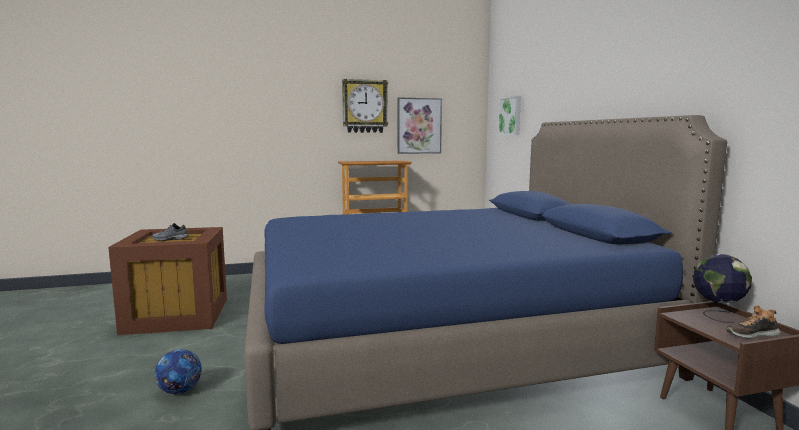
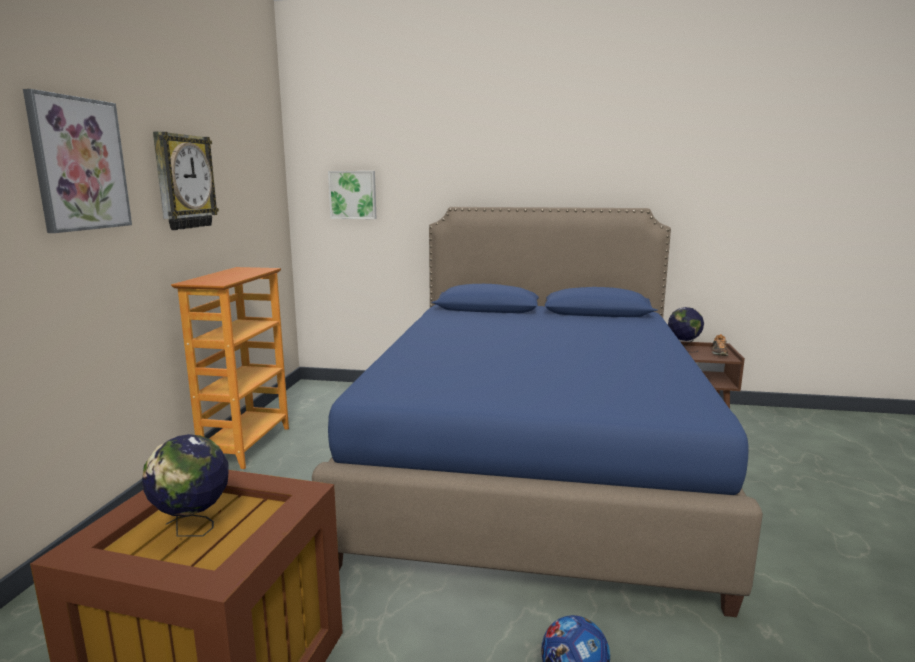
camera: 65 degrees left, 5 degrees up
grey shoe [152,223,189,241] -> globe [142,434,228,537]
picture [398,97,442,154] -> picture moved to [23,89,132,233]

